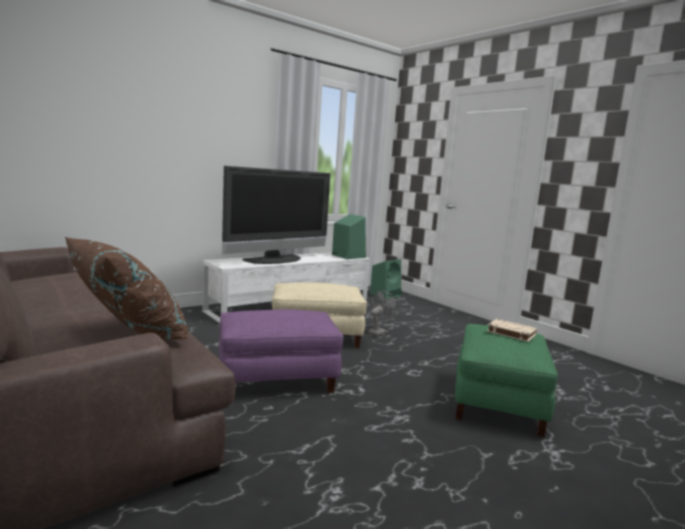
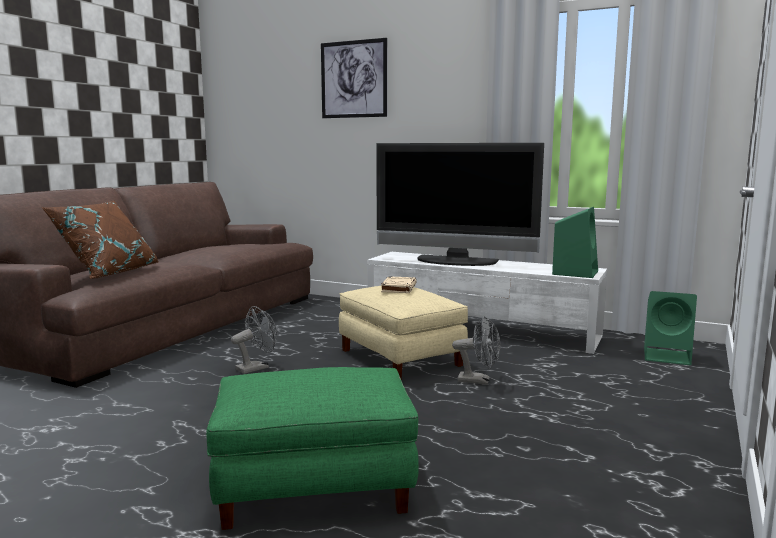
camera: 65 degrees right, 0 degrees up
purple ottoman [219,309,344,393] -> grey fan [231,306,277,374]
beige book [487,319,537,342] -> beige book moved to [381,276,417,293]
none -> picture [321,38,387,118]

